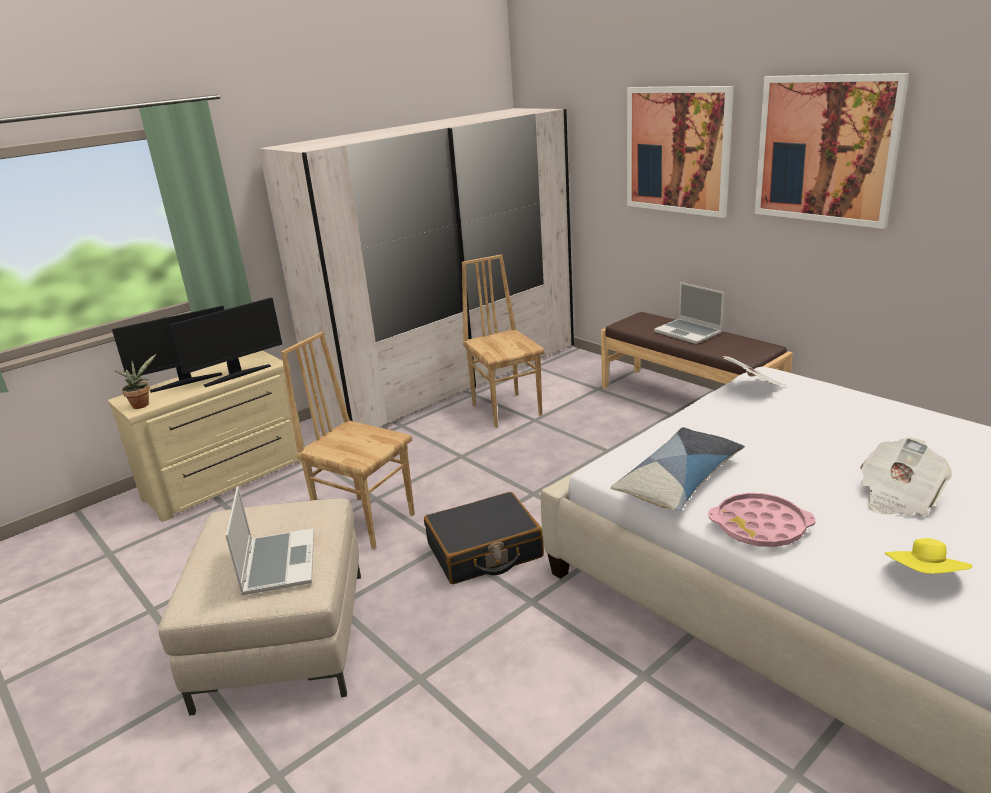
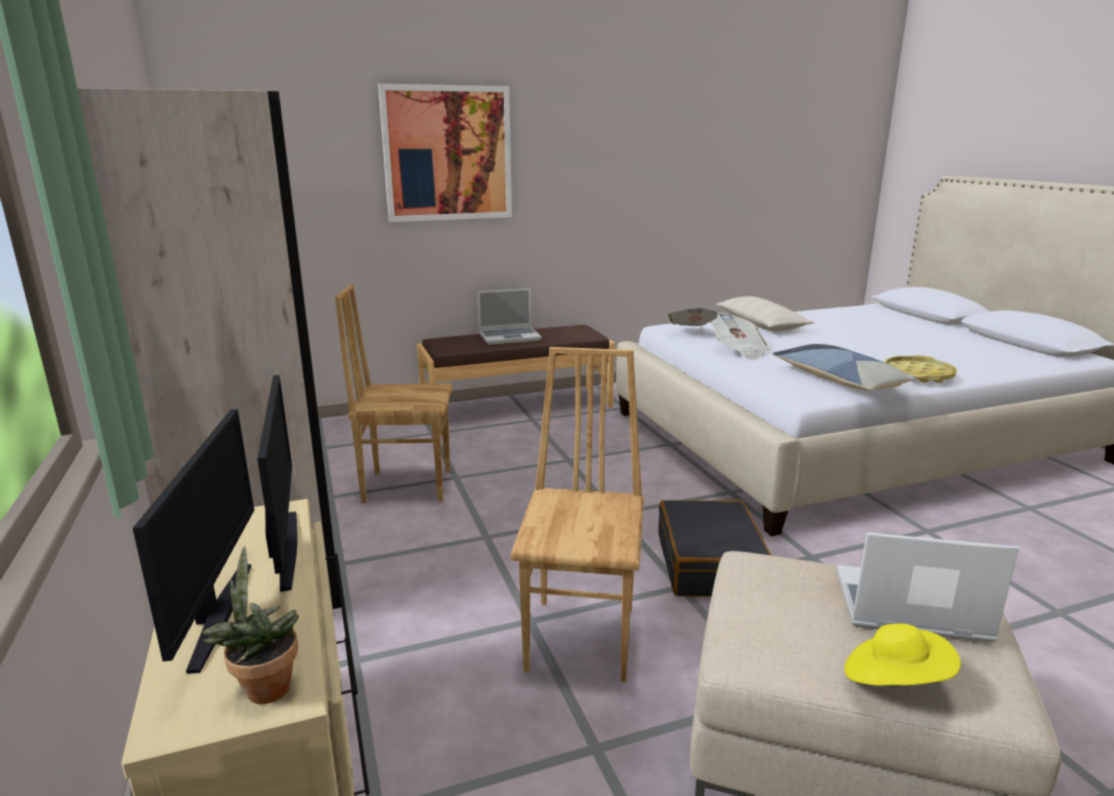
camera: 70 degrees left, 5 degrees down
brown chair [281,332,415,549] -> brown chair turned 135 degrees clockwise [511,347,644,682]
pink tray [708,493,815,547] -> yellow tray [884,355,957,383]
picture [754,73,909,229] -> none
newspaper [860,438,952,516] -> newspaper moved to [711,313,770,360]
yellow hat [885,538,972,574] -> yellow hat moved to [844,624,961,686]
none -> beige pillow [716,296,814,331]

